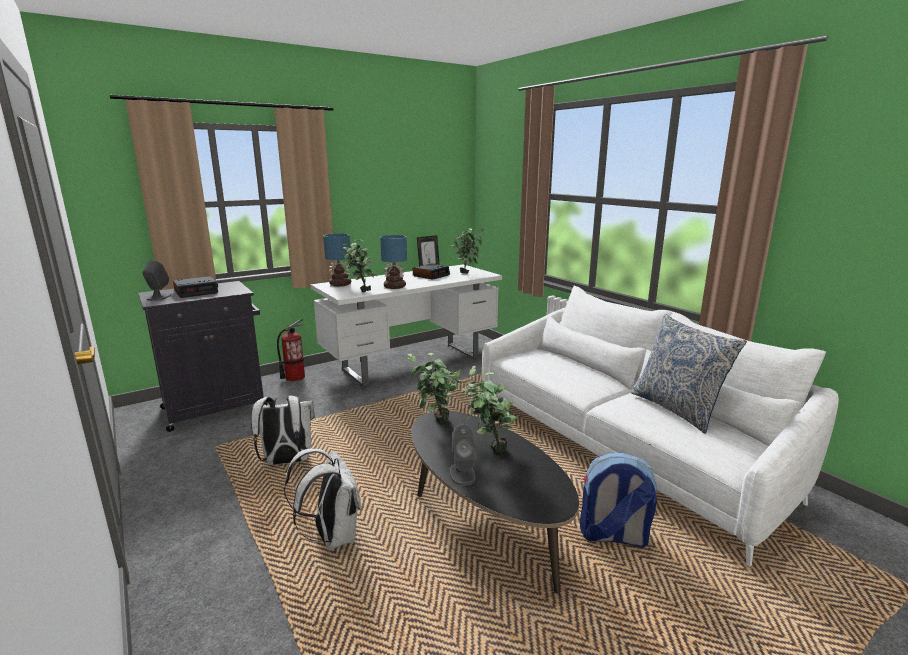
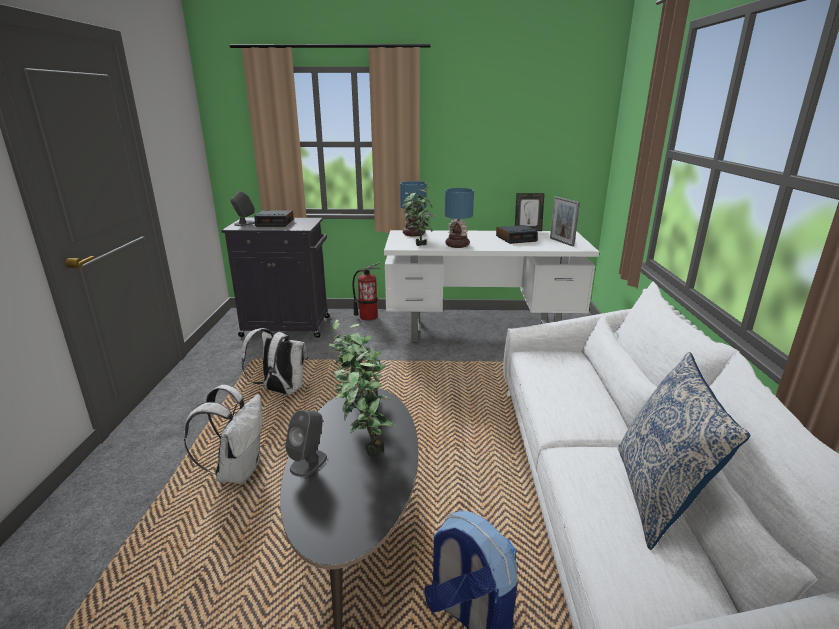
camera: 35 degrees right, 5 degrees up
potted plant [451,228,484,274] -> picture frame [550,196,580,247]

